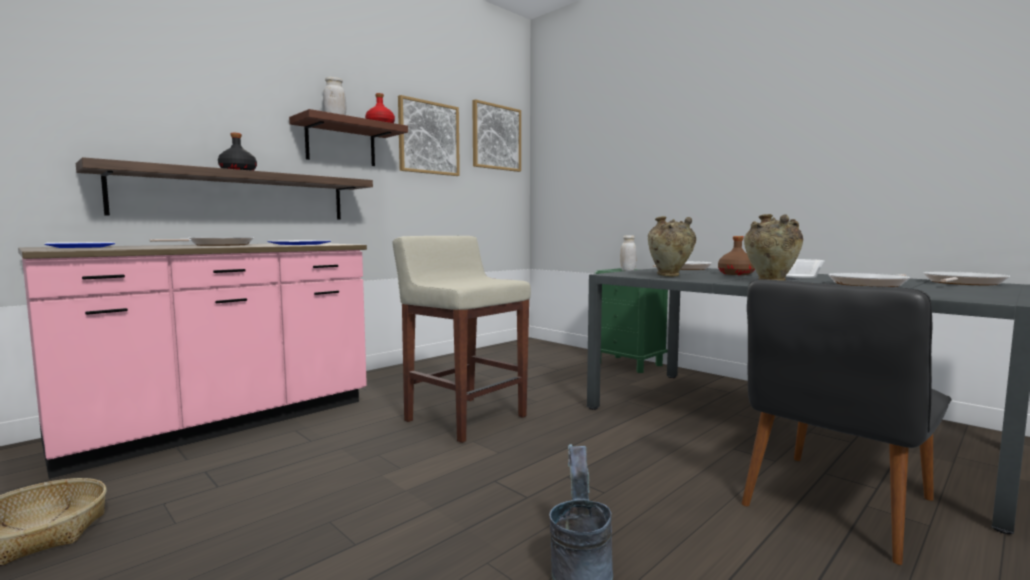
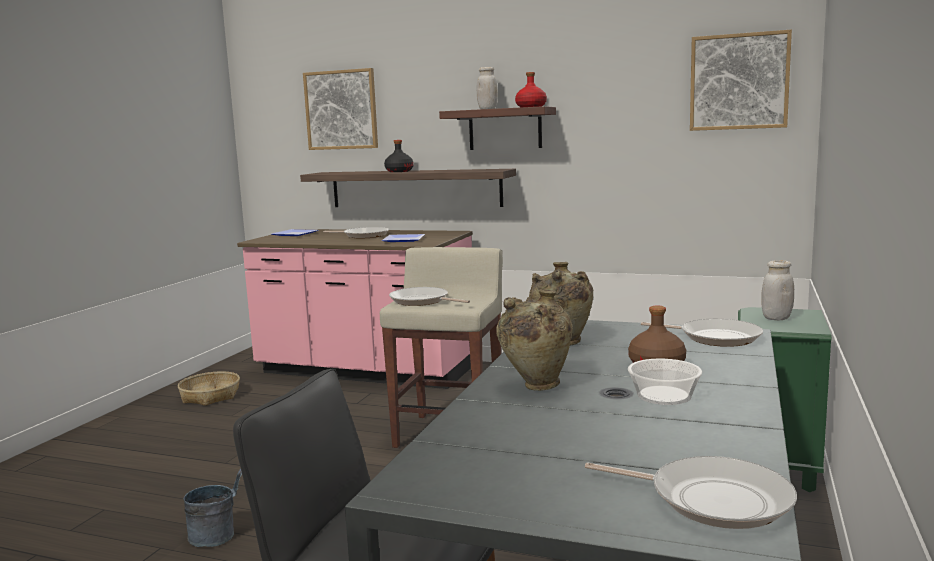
camera: 65 degrees right, 5 degrees up
picture [398,95,460,176] -> picture moved to [303,68,378,150]
frying pan [828,273,910,287] -> frying pan moved to [389,287,470,306]

